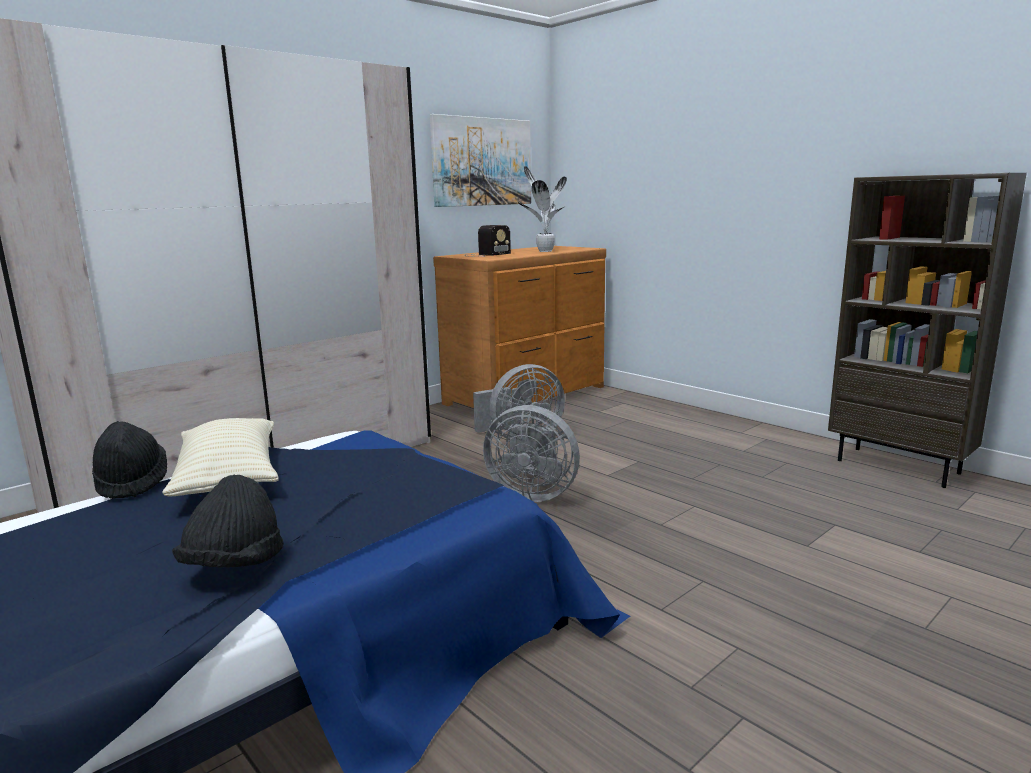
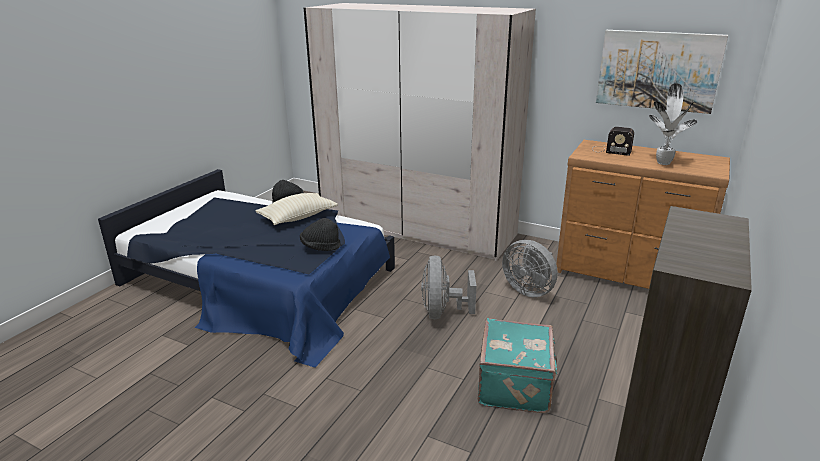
camera: 70 degrees right, 10 degrees up
black hat [172,475,284,568] -> black hat moved to [300,218,341,251]
none -> turquoise suitcase [478,318,558,413]

